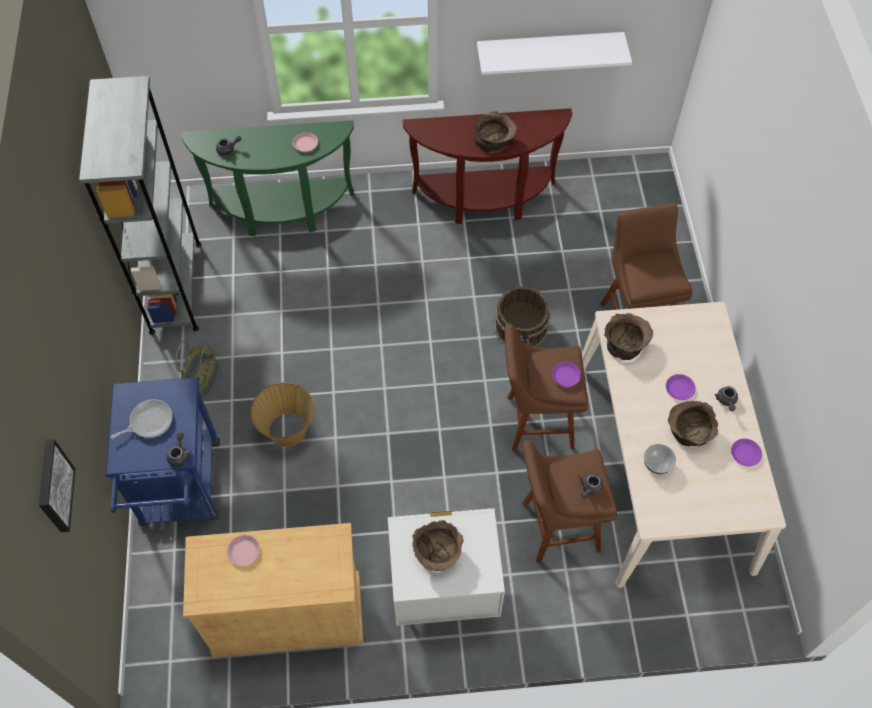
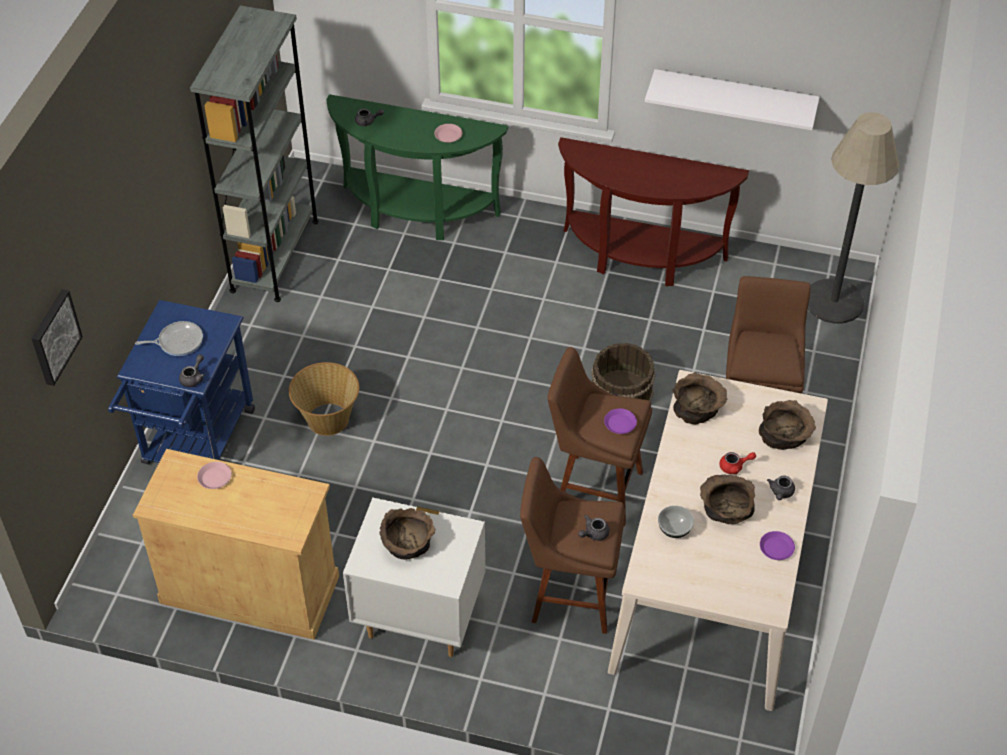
camera: 20 degrees right, 10 degrees down
basket [175,341,218,397] -> none
brown bowl [474,111,517,152] -> brown bowl moved to [759,400,816,450]
purple plate [666,374,696,400] -> red teapot [719,452,756,474]
none -> floor lamp [808,112,899,324]

